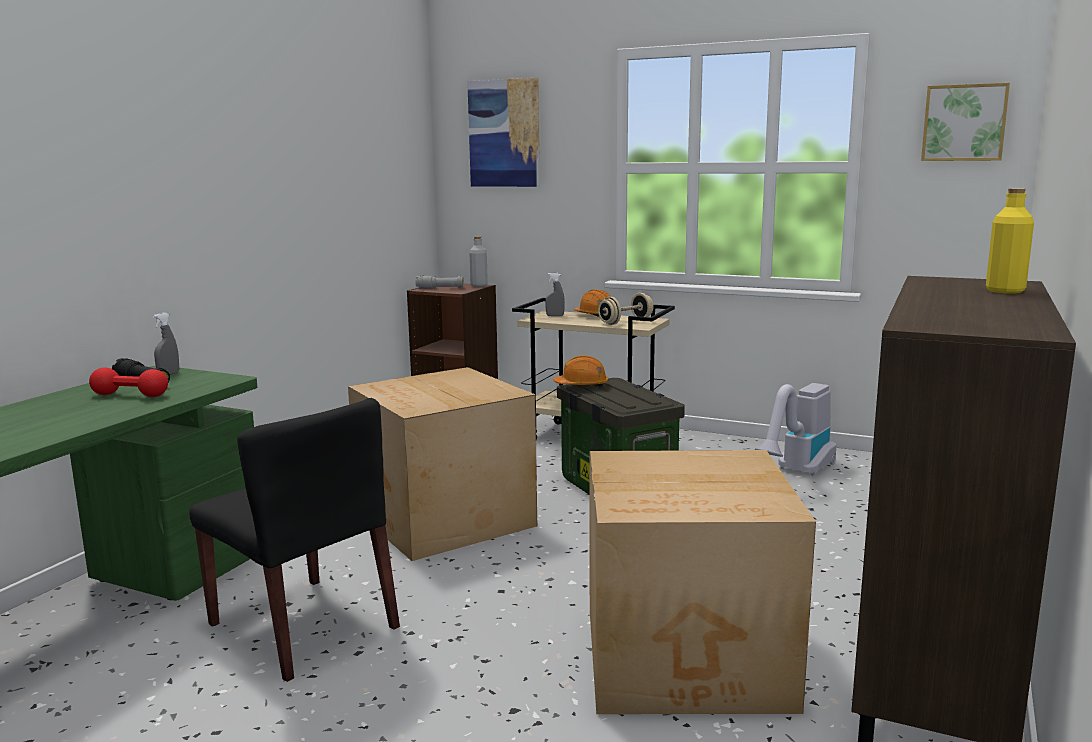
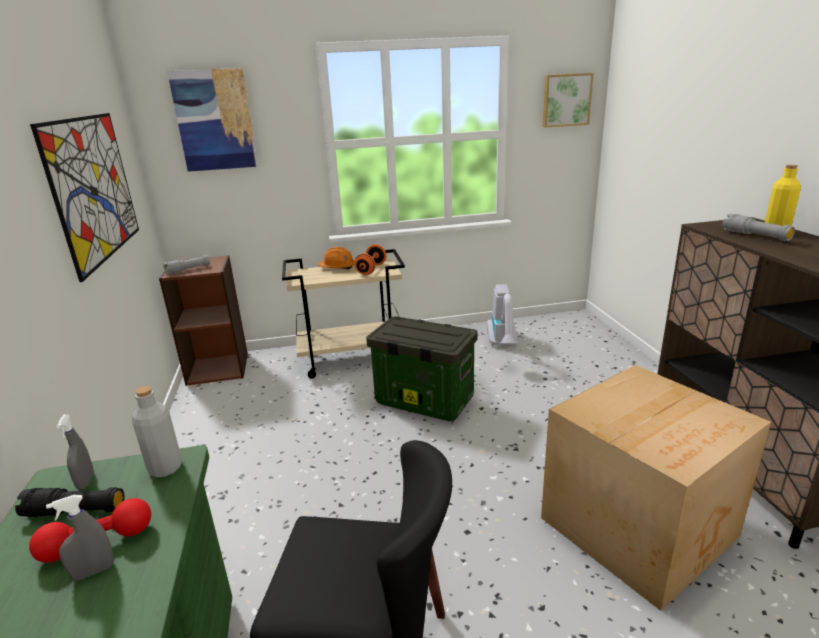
camera: 35 degrees left, 10 degrees up
cardboard box [348,367,537,561] -> none
grey bottle [469,236,488,287] -> grey bottle moved to [132,386,182,477]
grey spray bottle [545,273,565,316] -> grey spray bottle moved to [46,495,114,580]
orange hard hat [554,355,608,387] -> none
beige dumbbell [598,293,653,325] -> orange dumbbell [354,244,387,275]
none -> picture [30,113,139,282]
none -> grey flashlight [722,214,795,241]

